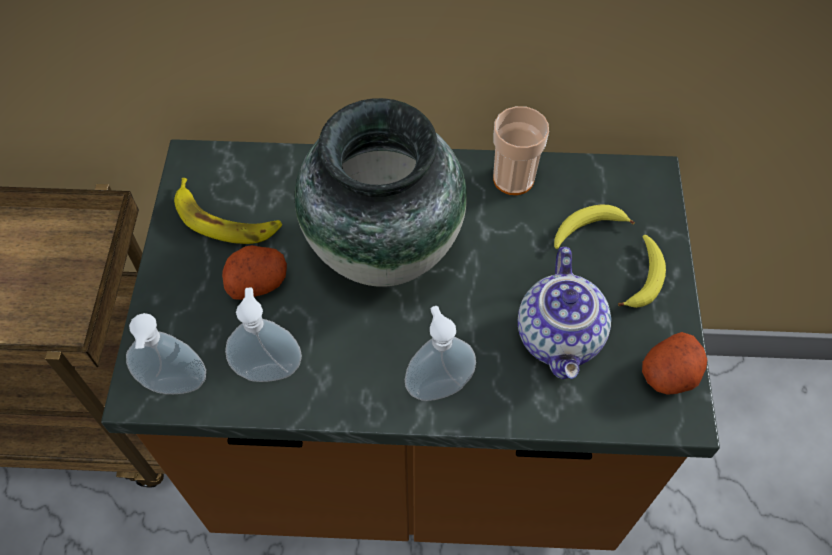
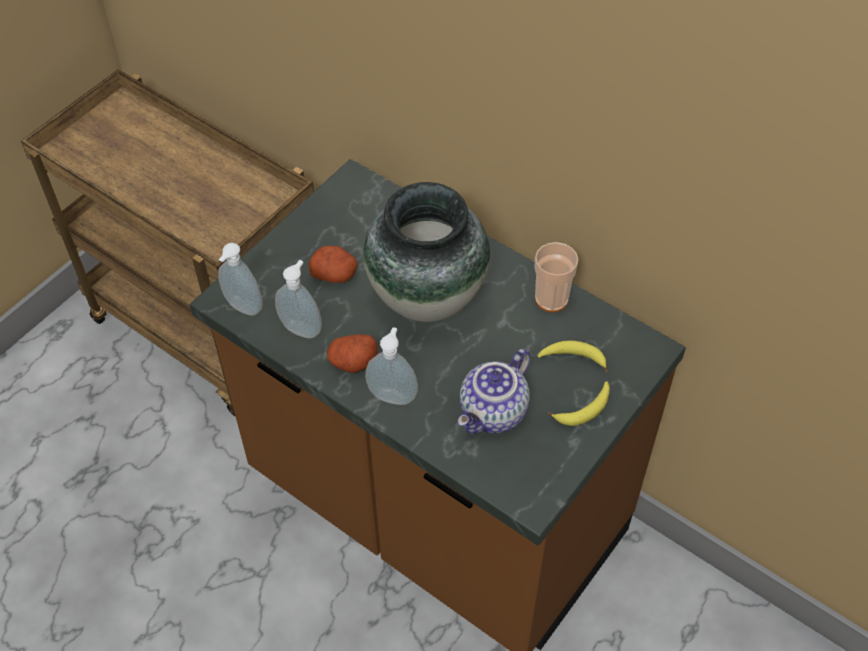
camera: 35 degrees right, 5 degrees down
banana [174,178,282,244] -> none
potato [642,332,707,395] -> potato moved to [327,335,378,373]

